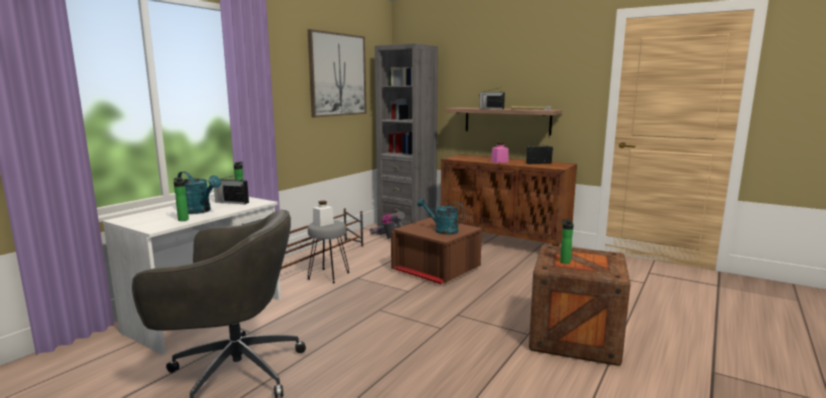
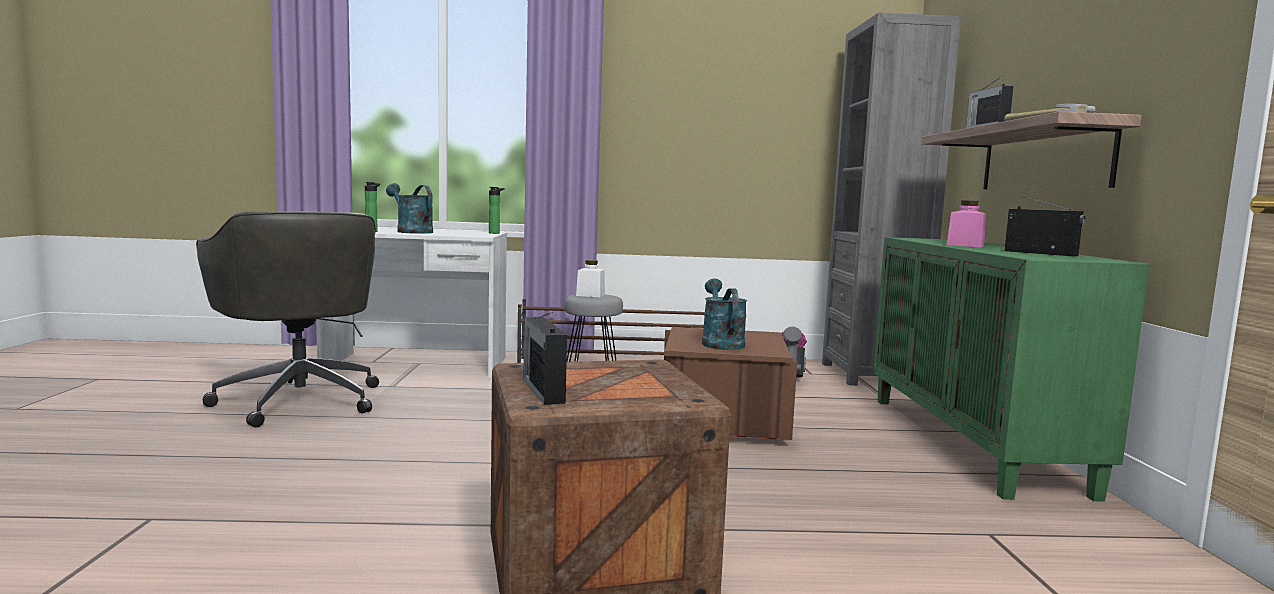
camera: 55 degrees right, 5 degrees down
turquoise watering can [177,171,221,214] -> turquoise watering can turned 135 degrees clockwise [386,183,433,234]
radio [214,174,249,204] -> radio moved to [524,312,567,405]
picture [308,29,367,117] -> none
brown cabinet [441,154,577,246] -> green cabinet [873,237,1150,502]
bottle [560,219,574,264] -> none

